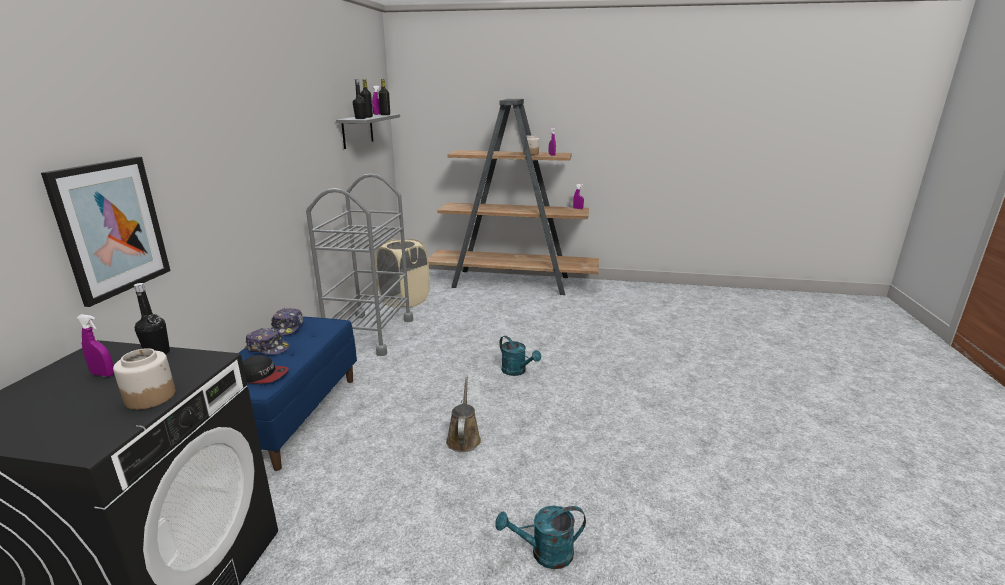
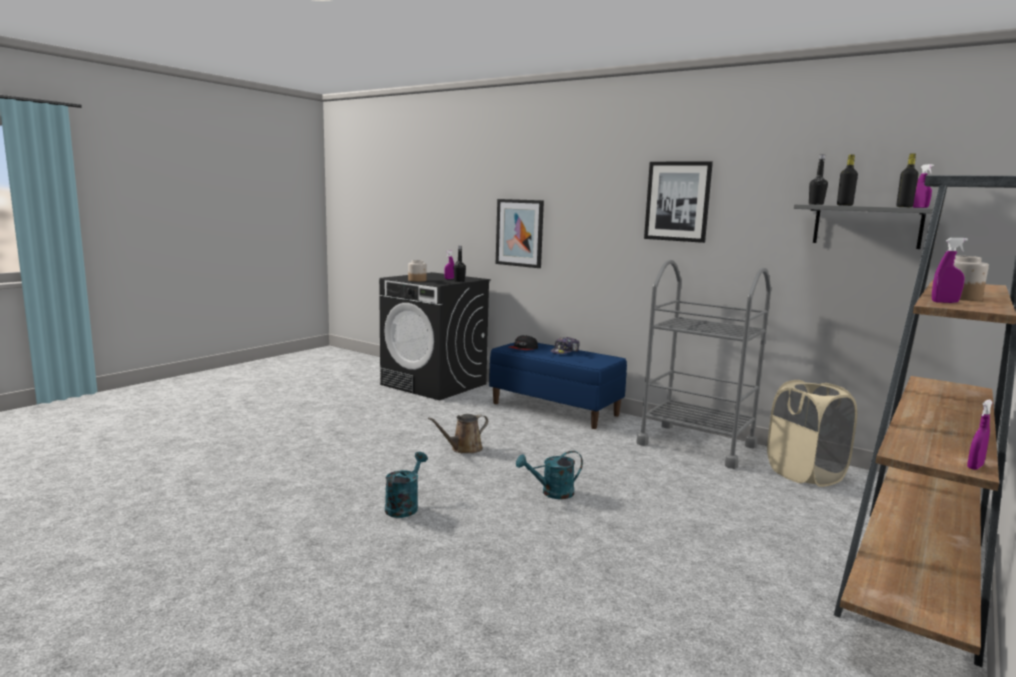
camera: 115 degrees right, 10 degrees down
cap [271,308,304,336] -> none
brown watering can [446,376,481,452] -> brown watering can turned 120 degrees clockwise [428,414,488,453]
turquoise watering can [495,506,586,569] -> turquoise watering can moved to [385,452,428,518]
none -> picture [644,161,713,243]

